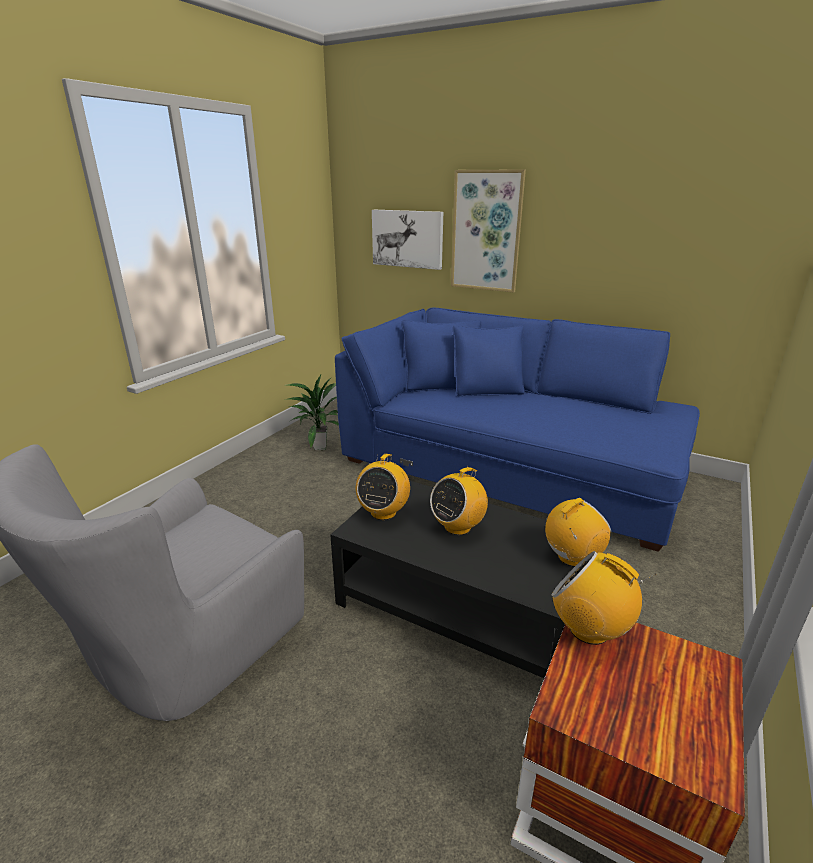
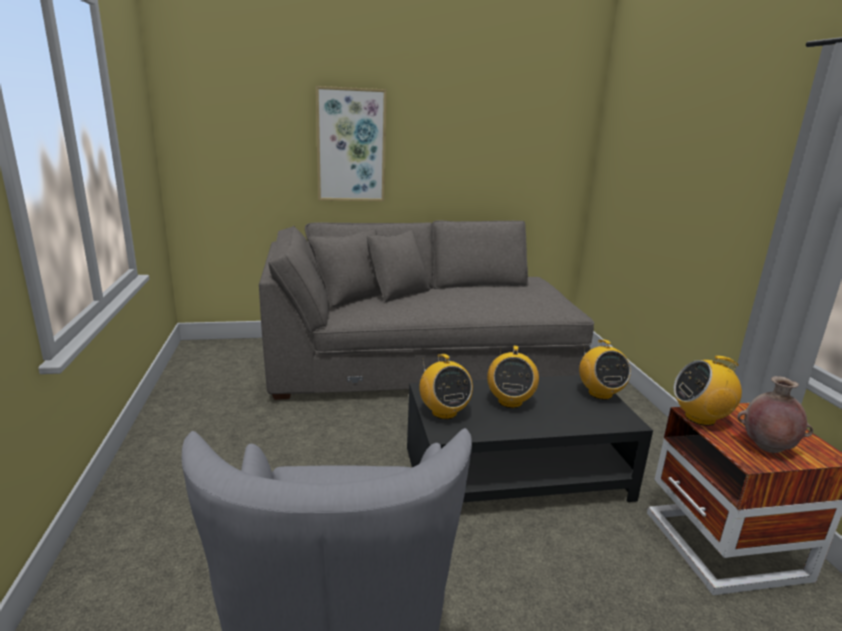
camera: 40 degrees left, 5 degrees down
potted plant [286,375,339,450] -> none
blue sofa [335,307,700,552] -> grey sofa [259,221,594,400]
picture [372,210,443,270] -> none
radio [545,498,611,567] -> radio turned 150 degrees clockwise [579,340,631,400]
none -> brown vase [737,376,813,453]

